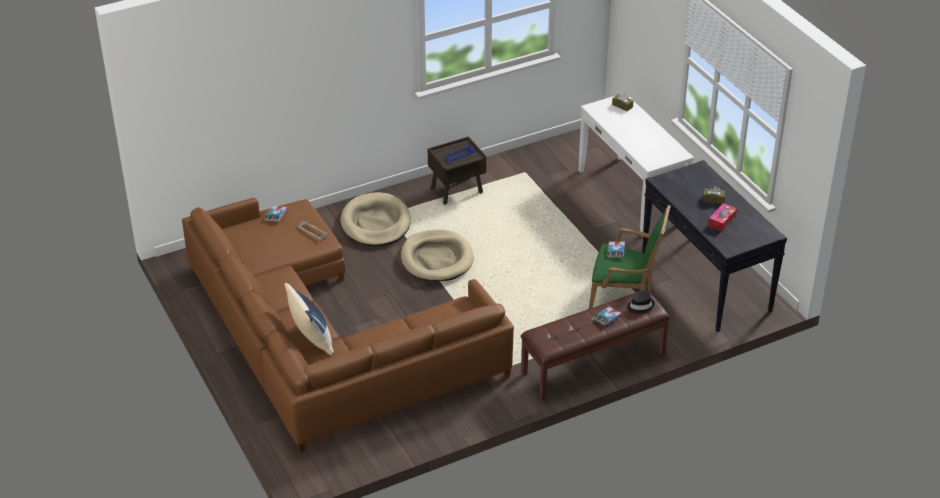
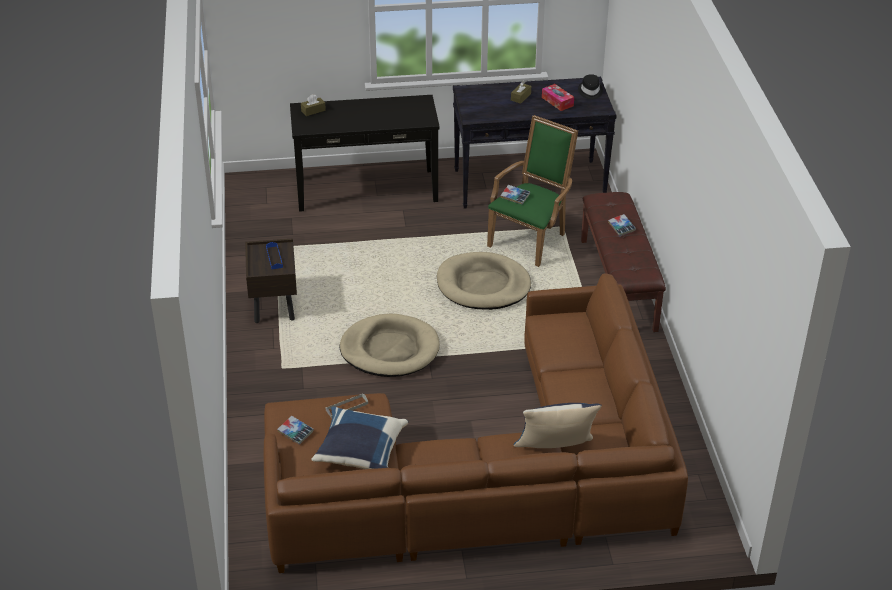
camera: 70 degrees left, 0 degrees up
beige dog bed [340,192,411,247] -> beige dog bed moved to [437,252,531,310]
white console table [578,96,694,237] -> black console table [290,95,440,212]
black hat [627,290,655,314] -> black hat moved to [578,74,603,99]
none -> blue pillow [311,407,409,469]

